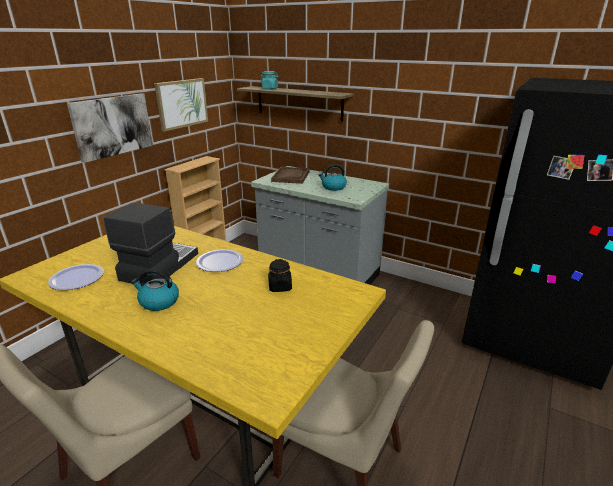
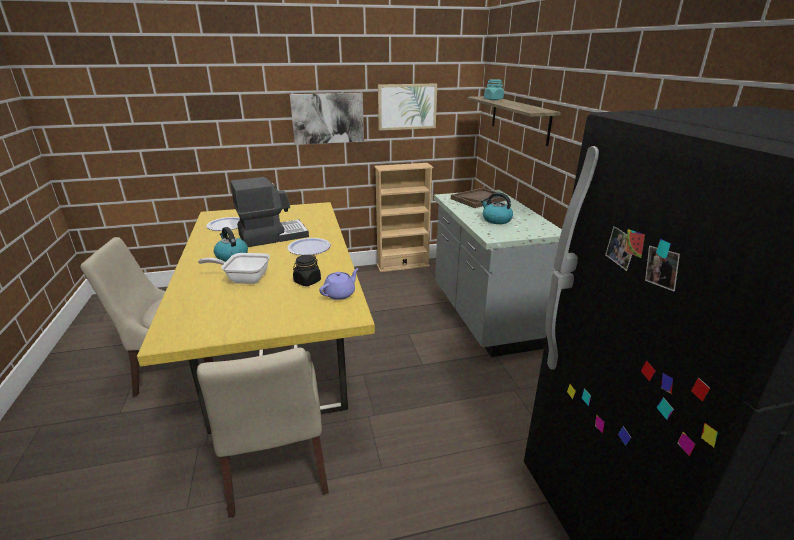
camera: 45 degrees right, 0 degrees up
none -> frying pan [198,253,270,284]
none -> purple teapot [319,268,359,300]

